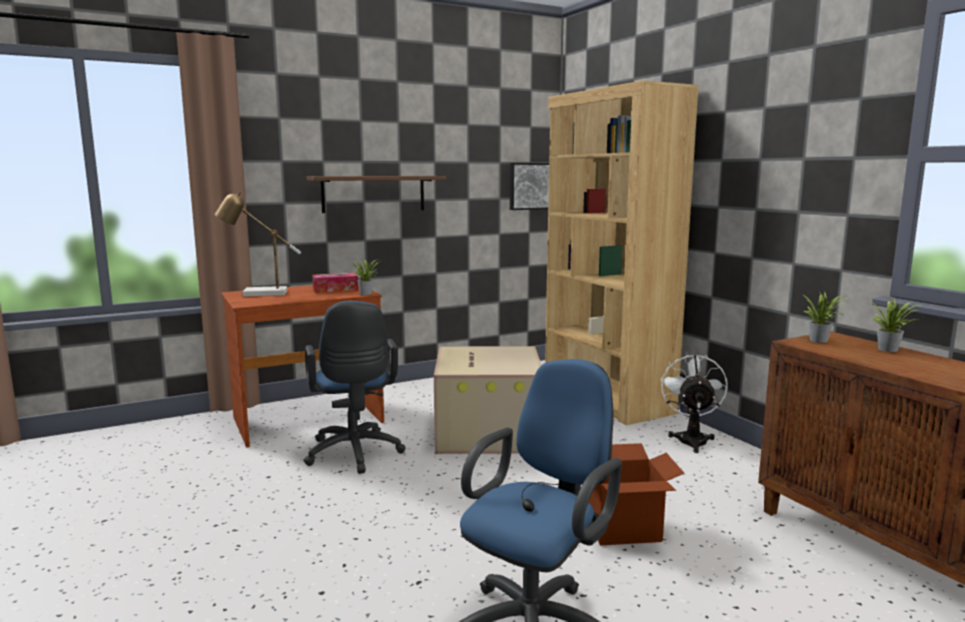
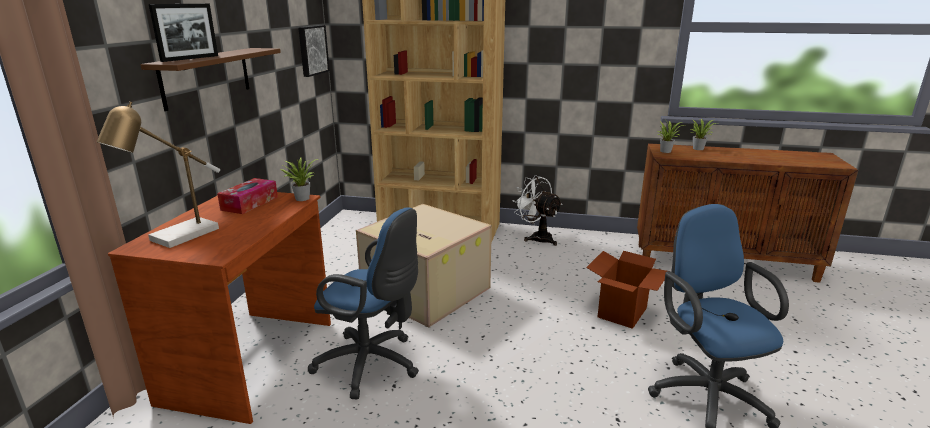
camera: 50 degrees left, 10 degrees up
none -> picture frame [149,4,218,62]

